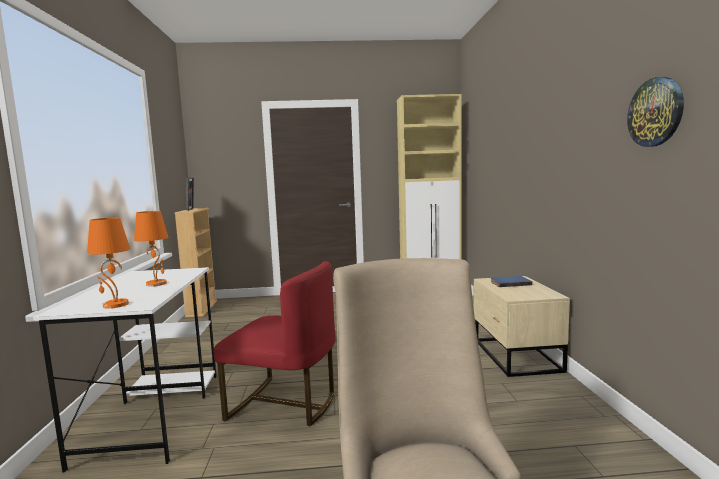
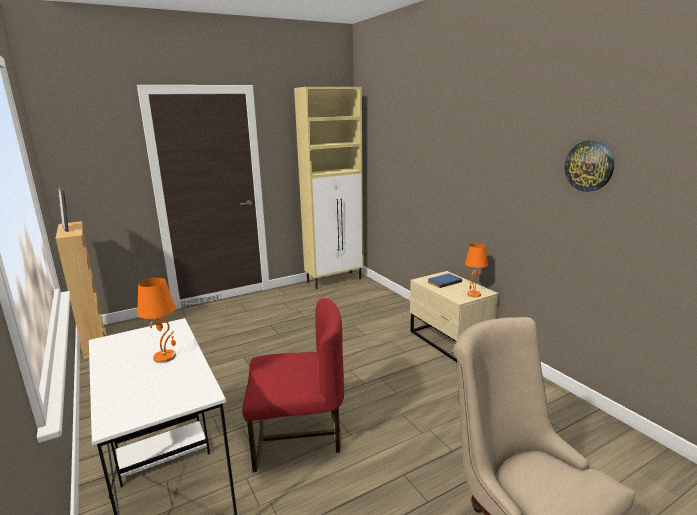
camera: 25 degrees left, 10 degrees up
orange table lamp [87,217,130,309] -> orange table lamp moved to [465,243,488,297]

